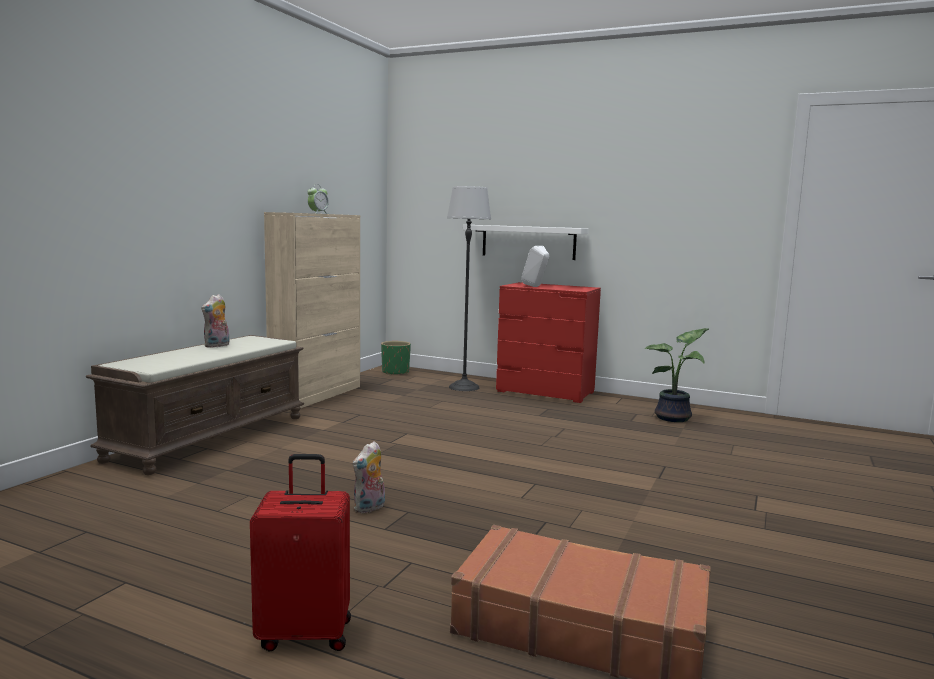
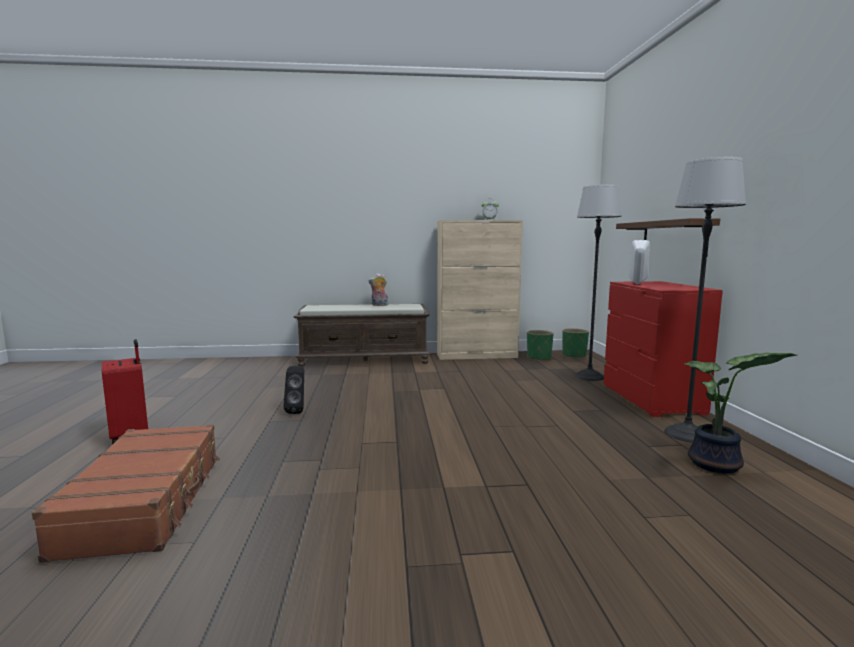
camera: 60 degrees right, 0 degrees up
plush toy [353,441,385,513] -> black speaker [284,366,304,414]
white shelf [463,225,589,260] -> brown shelf [616,218,720,254]
none -> green planter [527,330,554,361]
none -> floor lamp [664,157,746,442]

